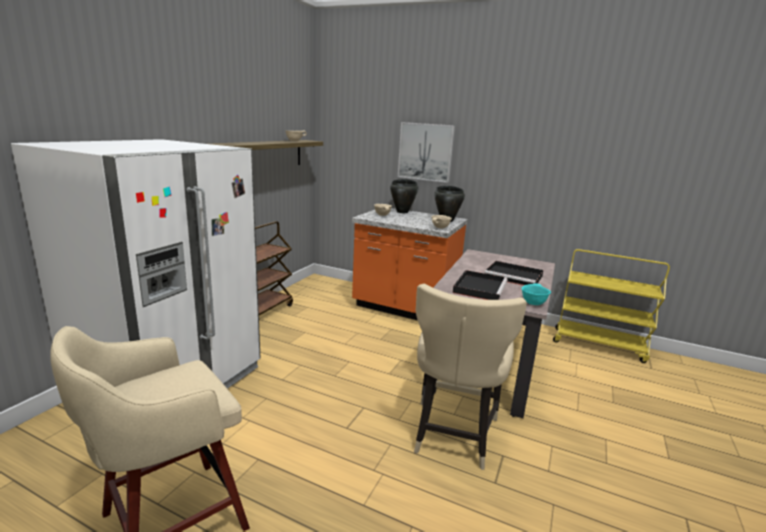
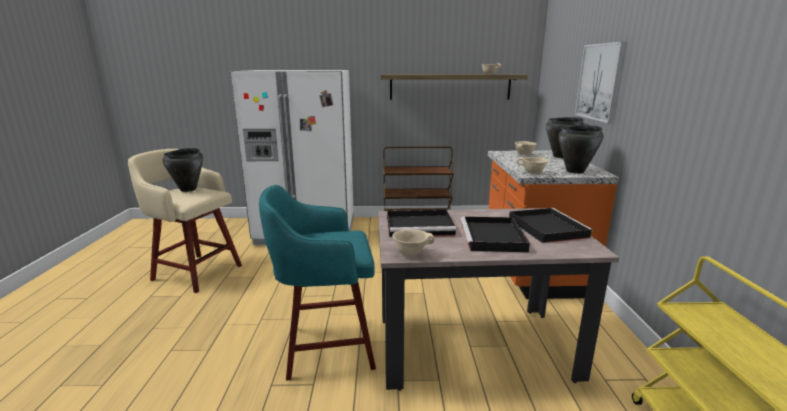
camera: 65 degrees right, 0 degrees up
beige chair [414,284,527,470] -> turquoise stool [259,185,376,381]
turquoise bowl [522,283,551,305] -> beige bowl [392,229,434,256]
none -> black cooking pot [163,148,203,192]
none -> black tray [509,208,593,243]

